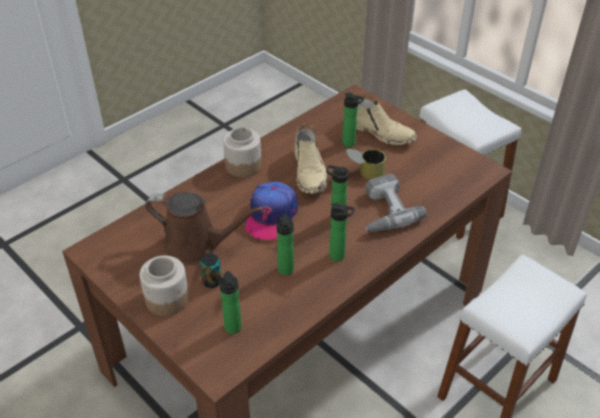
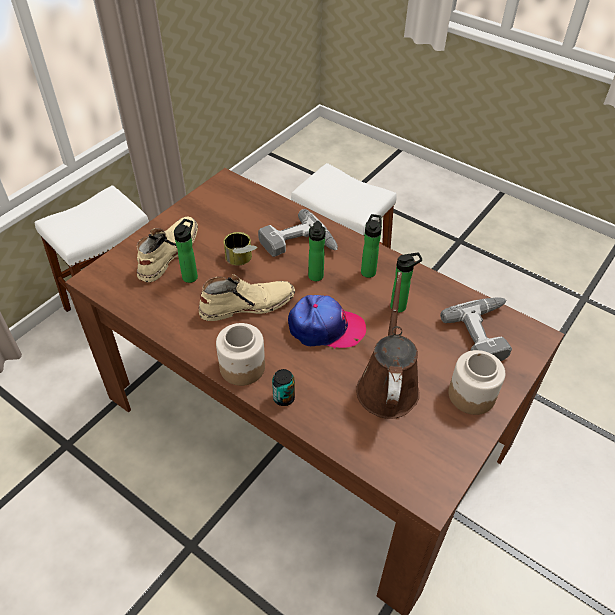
camera: 100 degrees left, 5 degrees up
can [200,253,222,288] -> can moved to [272,369,295,406]
bottle [219,271,242,334] -> power drill [440,297,512,361]

